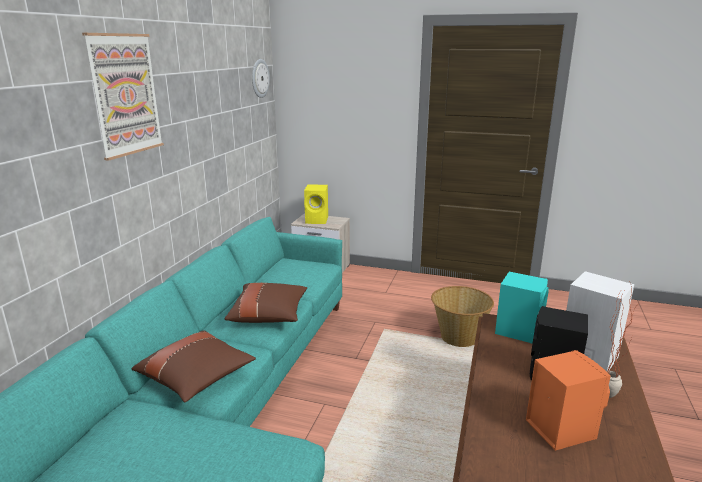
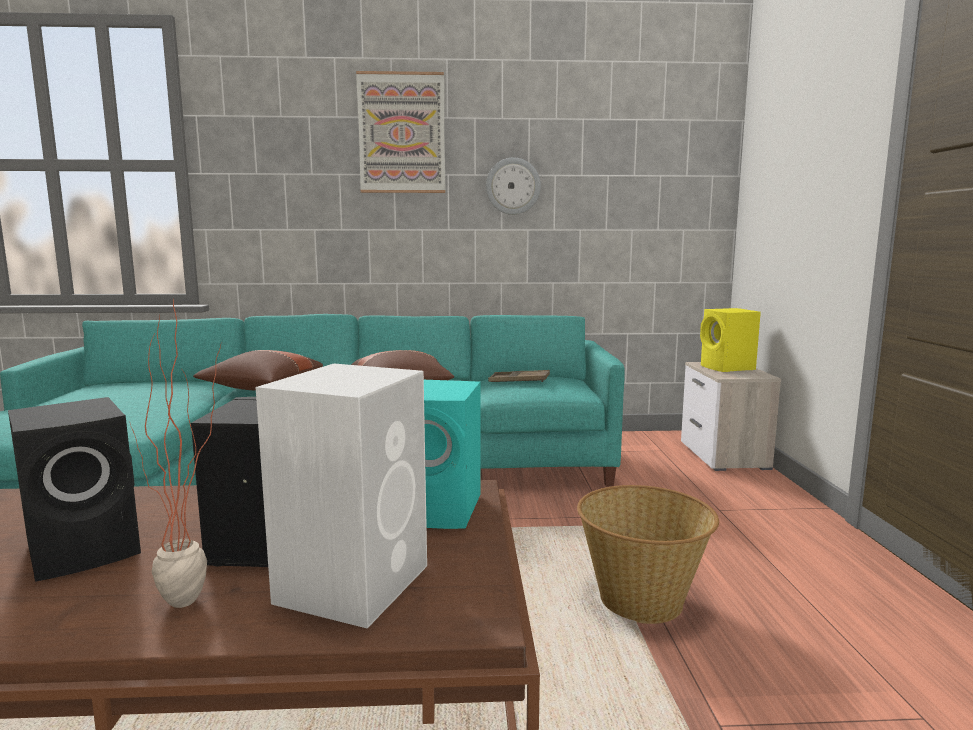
camera: 70 degrees right, 10 degrees down
wall clock [252,59,270,98] -> wall clock moved to [486,158,541,215]
orange speaker [526,350,611,451] -> black speaker [8,397,141,582]
none -> brown tray [488,370,550,382]

